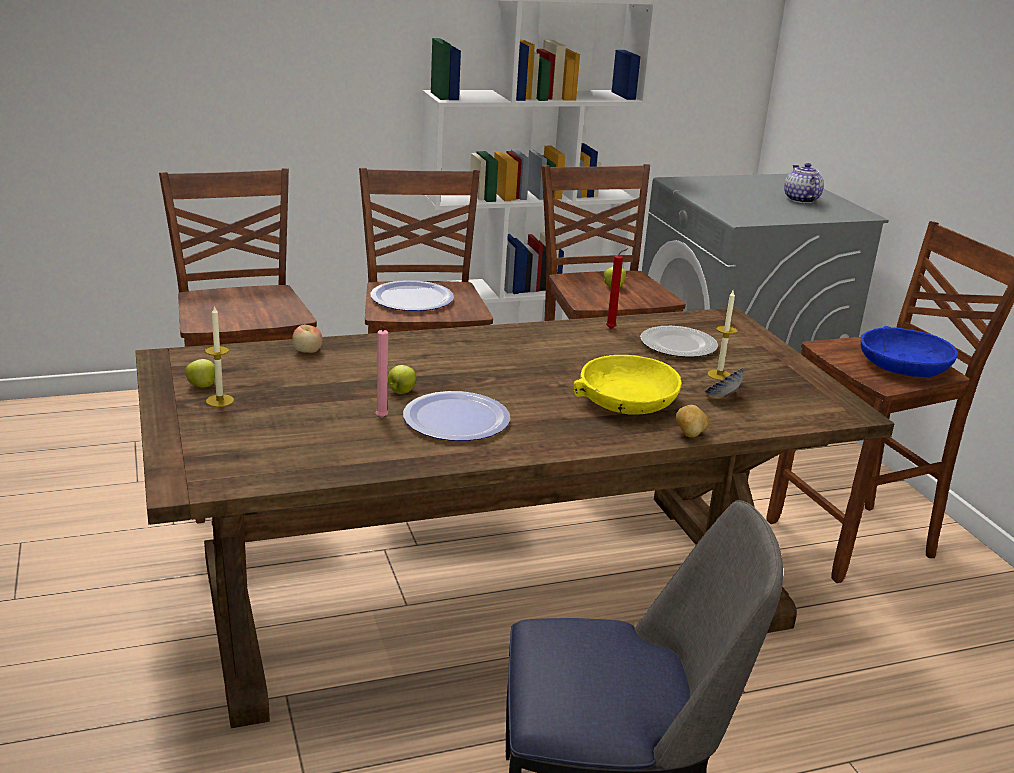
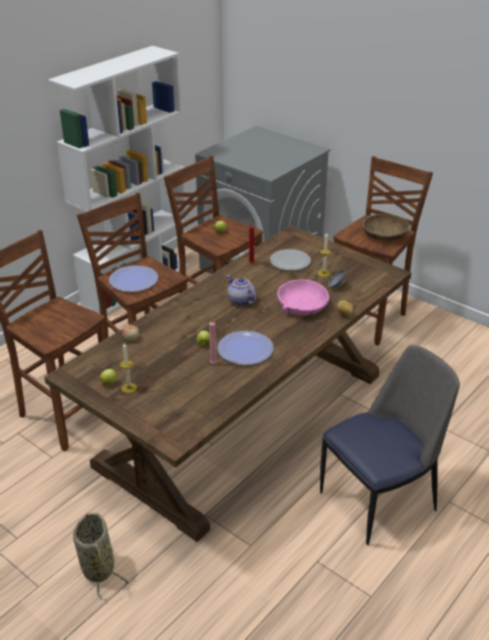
camera: 30 degrees left, 10 degrees up
yellow bowl [574,355,682,415] -> pink bowl [277,279,329,315]
teapot [784,163,824,203] -> teapot moved to [227,275,257,306]
blue bowl [861,326,958,377] -> brown bowl [363,214,410,241]
none -> basket [73,513,131,600]

